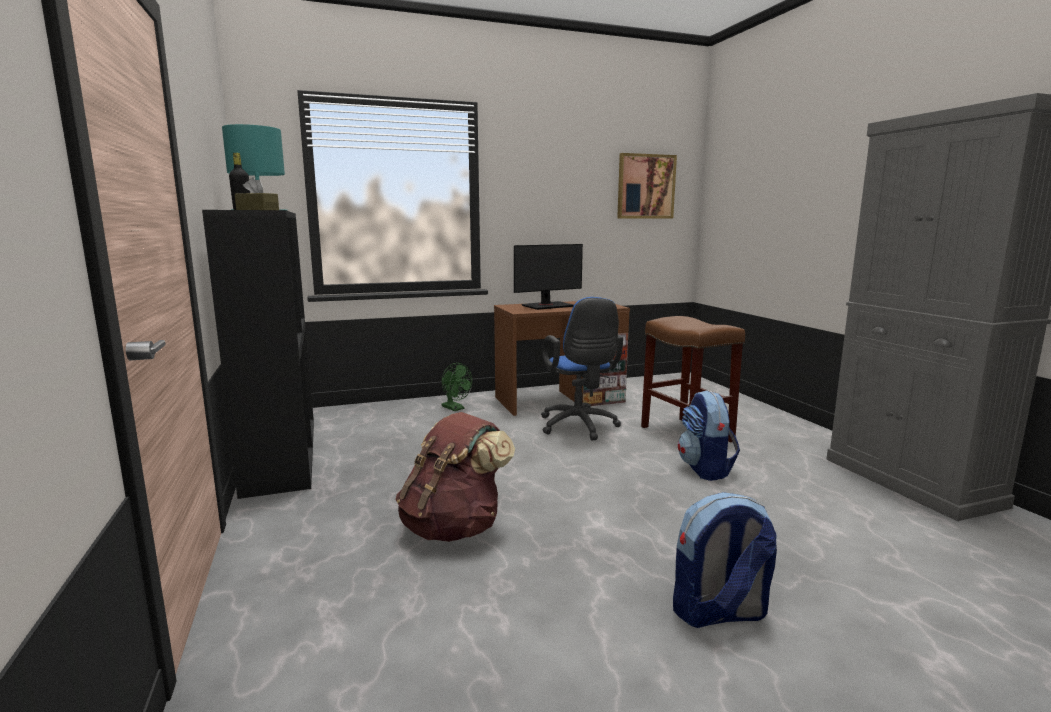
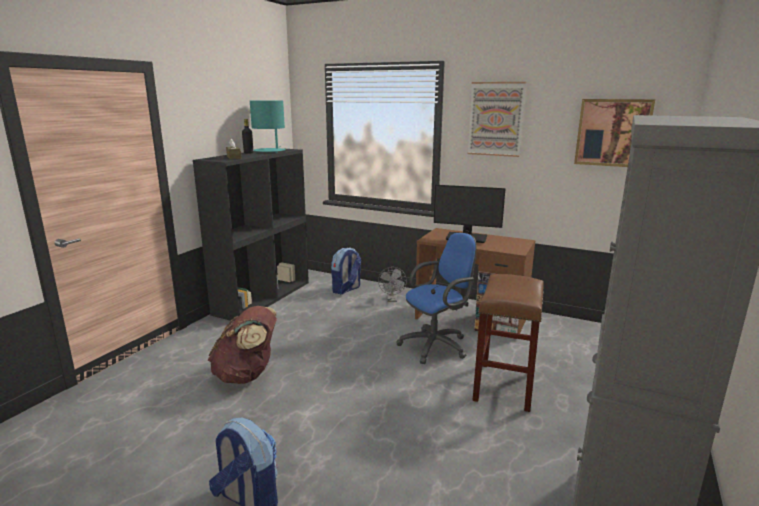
camera: 45 degrees right, 5 degrees up
green fan [441,363,472,411] -> grey fan [378,267,407,302]
blue office chair [541,297,623,440] -> blue office chair turned 150 degrees counterclockwise [396,233,477,364]
backpack [678,390,740,481] -> backpack moved to [331,248,361,294]
none -> picture [468,82,526,157]

